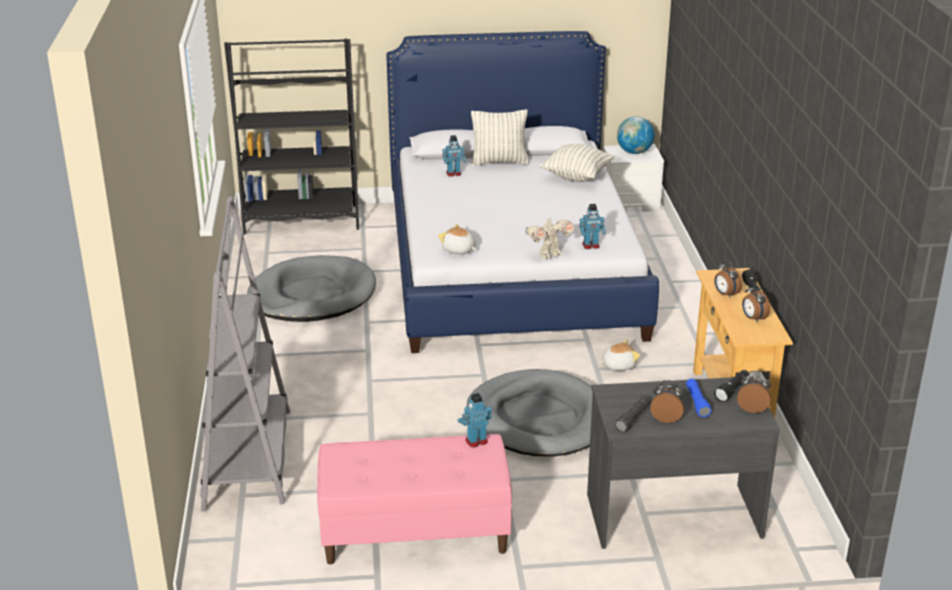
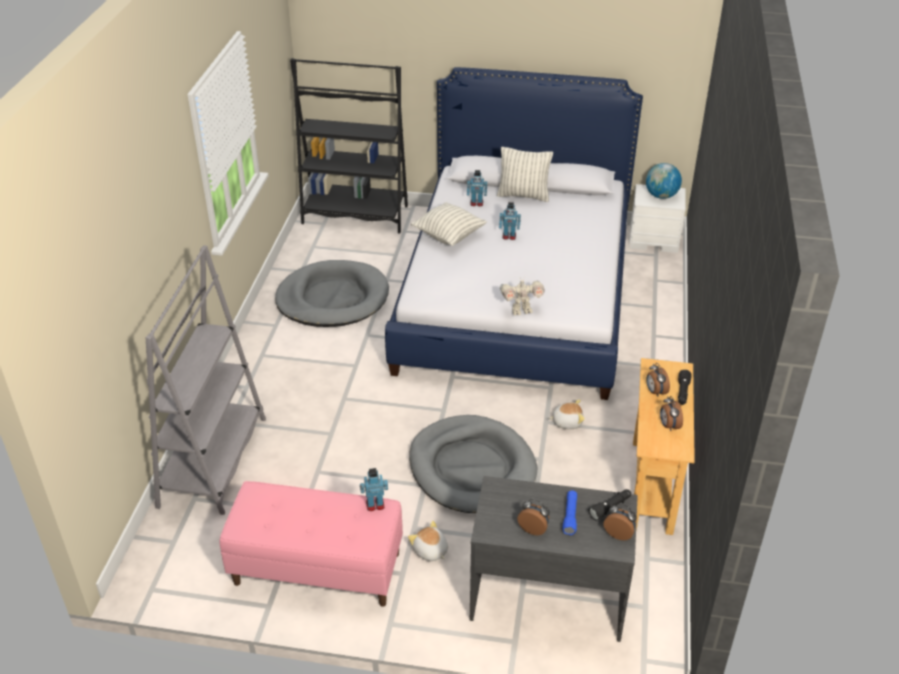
camera: 15 degrees right, 10 degrees up
plush toy [438,224,476,254] -> plush toy moved to [408,521,448,561]
pillow [540,144,614,182] -> pillow moved to [411,202,487,246]
toy robot [579,204,606,249] -> toy robot moved to [499,202,521,240]
black flashlight [615,396,650,432] -> none

